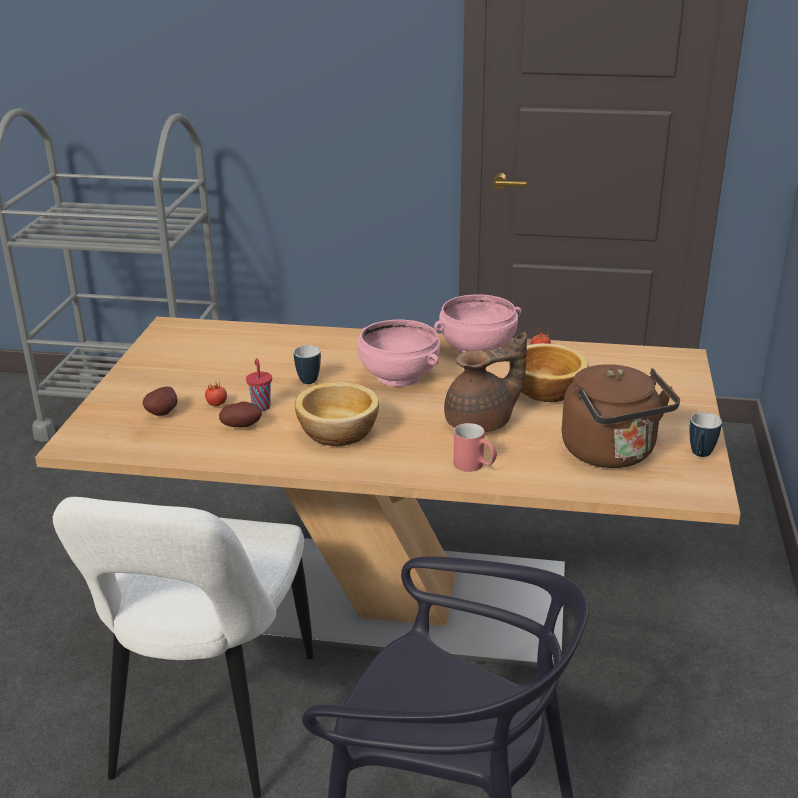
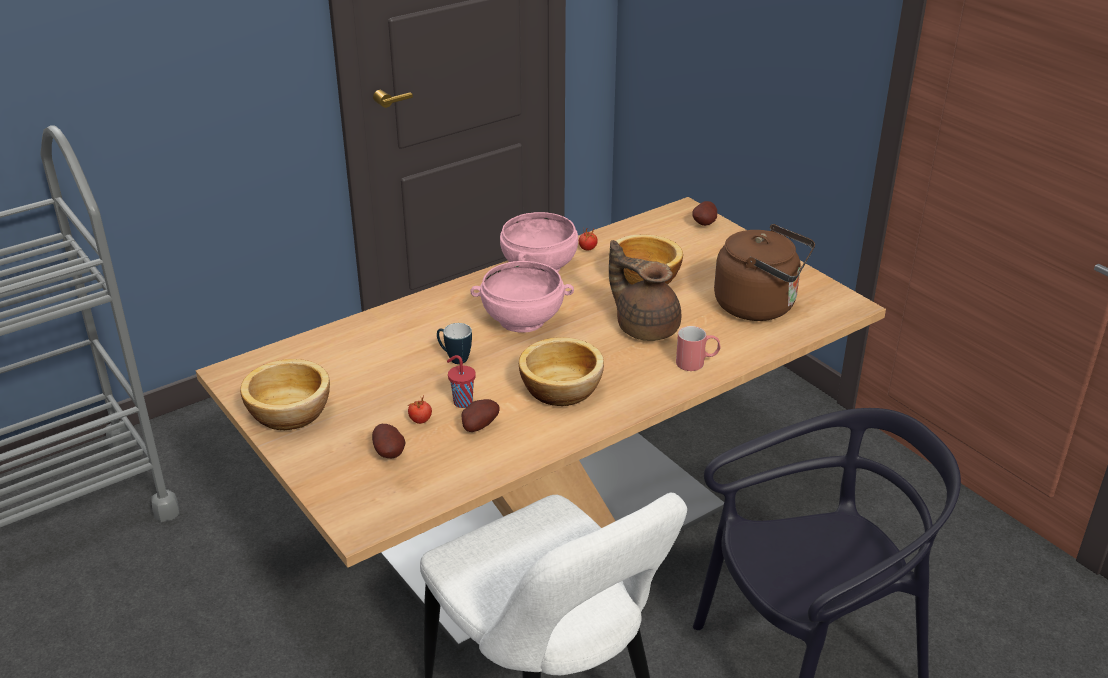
camera: 45 degrees left, 5 degrees up
brown teapot [444,332,527,432] -> brown teapot turned 75 degrees counterclockwise [609,240,681,341]
mug [689,413,722,457] -> none
none -> bowl [240,359,330,430]
none -> potato [692,201,717,226]

